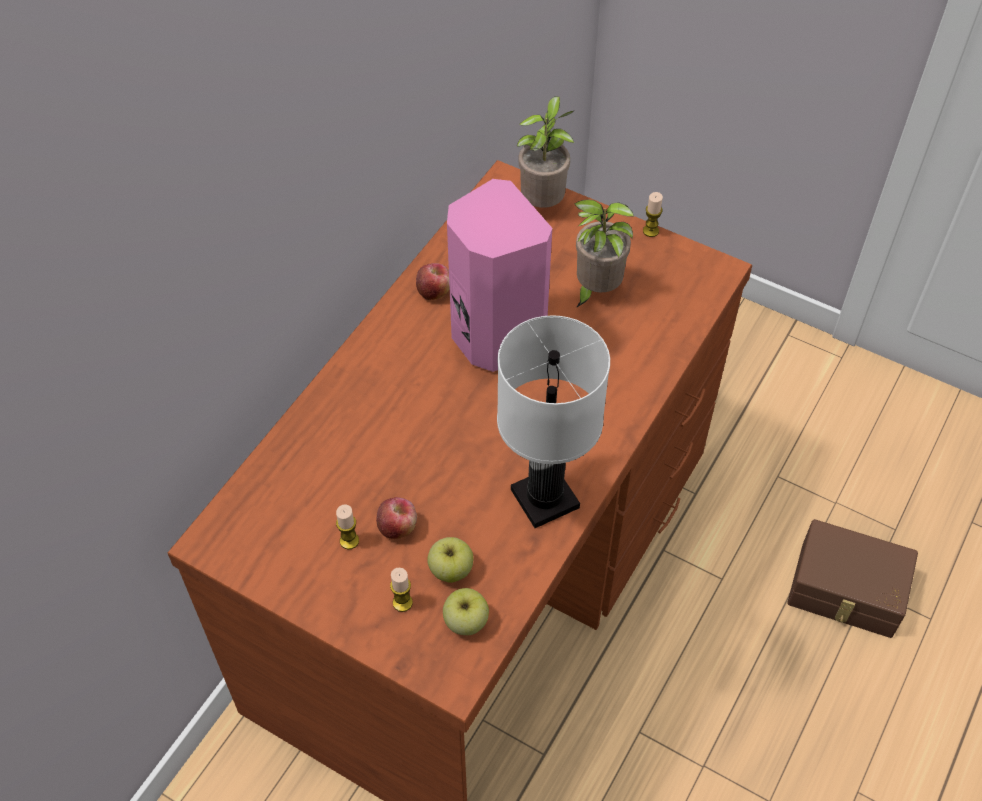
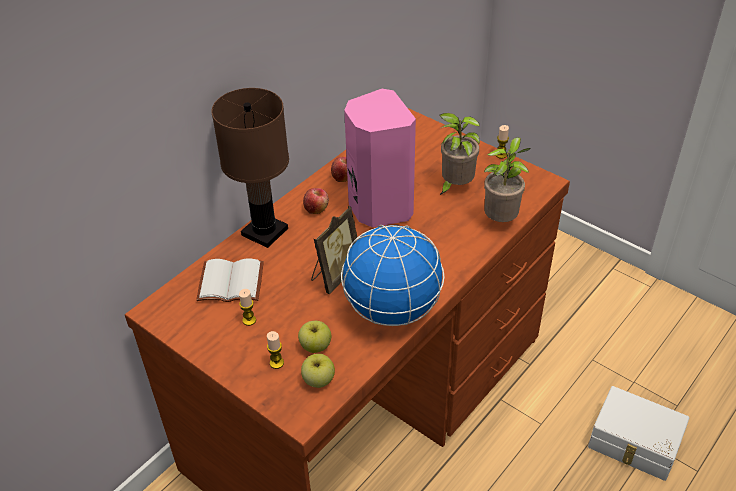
camera: 10 degrees right, 10 degrees down
apple [376,497,417,539] -> apple moved to [303,188,329,214]
white table lamp [497,315,610,528] -> globe [341,225,445,326]
potted plant [517,96,575,208] -> potted plant moved to [484,137,531,222]
brown storage box [787,519,918,638] -> white storage box [588,386,689,481]
none -> white book [196,258,264,302]
none -> brown table lamp [212,88,289,248]
none -> picture frame [311,206,357,294]

